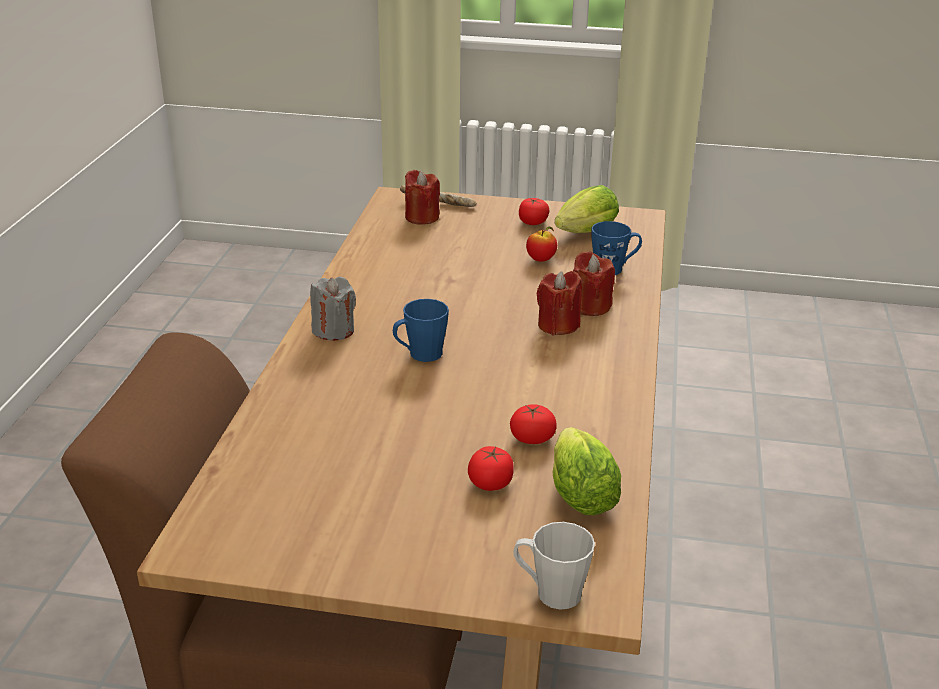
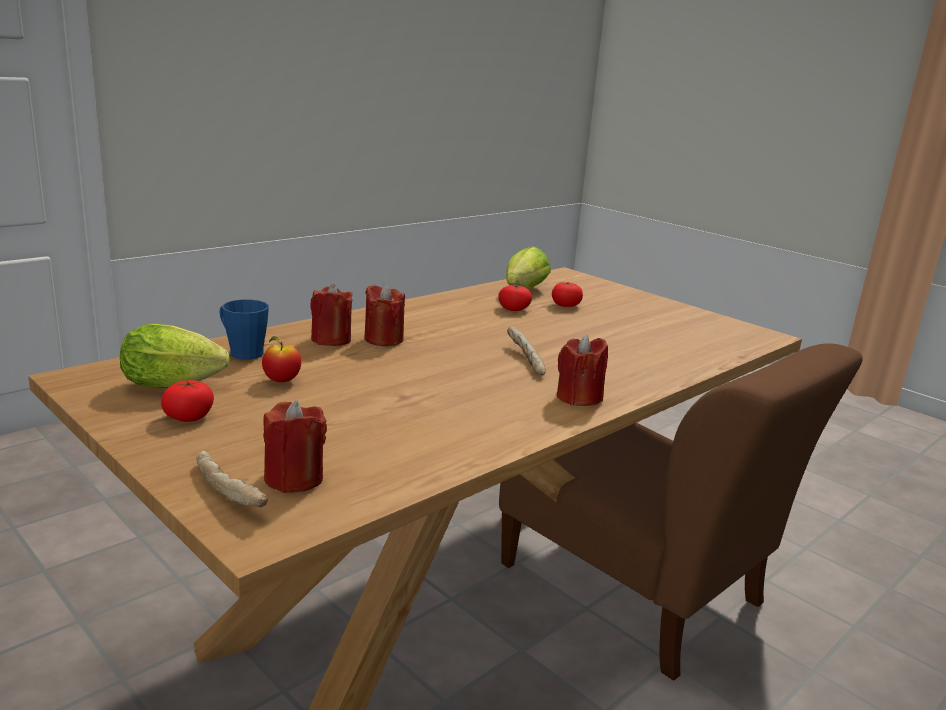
camera: 145 degrees left, 10 degrees down
grey candle [310,277,356,341] -> red candle [557,335,608,406]
blue mug [393,299,449,362] -> bread [507,326,546,375]
grey mug [513,522,595,610] -> none

